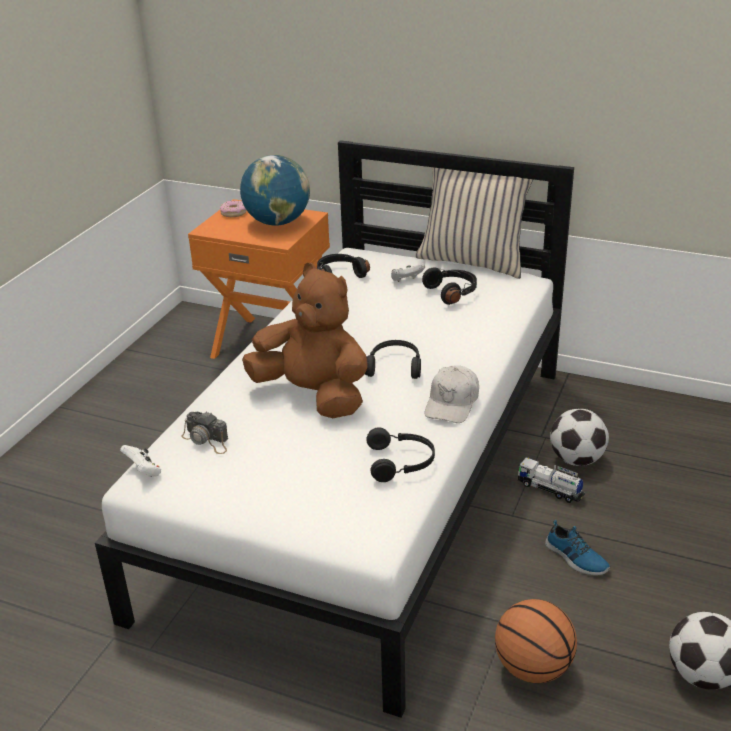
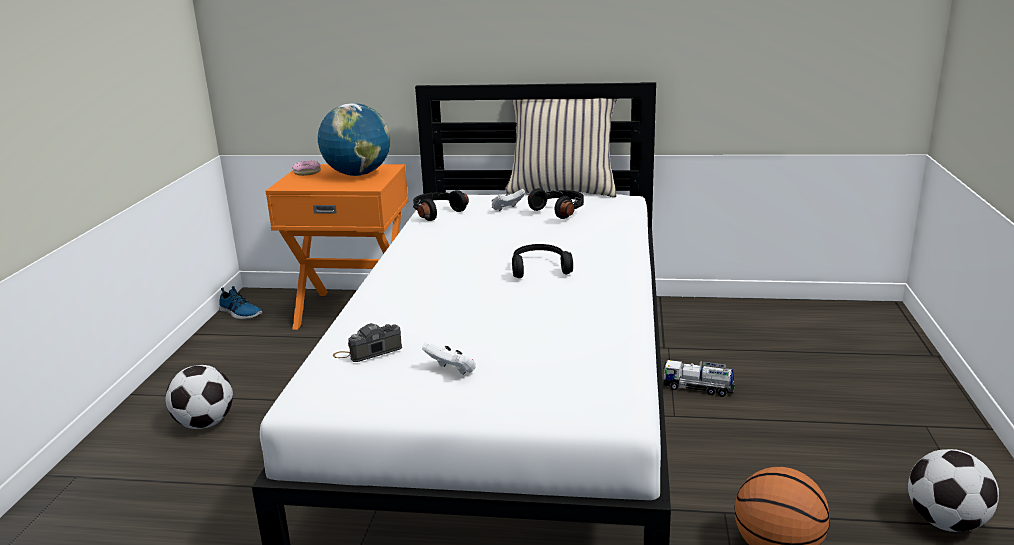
camera: 15 degrees left, 10 degrees down
white game controller [120,445,161,477] -> white game controller moved to [422,342,476,374]
camera [181,411,228,454] -> camera turned 135 degrees clockwise [333,323,402,362]
brown plush toy [242,263,368,418] -> none
black headphones [366,427,435,482] -> none
white cap [424,365,479,423] -> none
shoe [545,520,610,575] -> shoe moved to [219,286,263,319]
football [550,409,609,466] -> football moved to [166,365,233,429]

